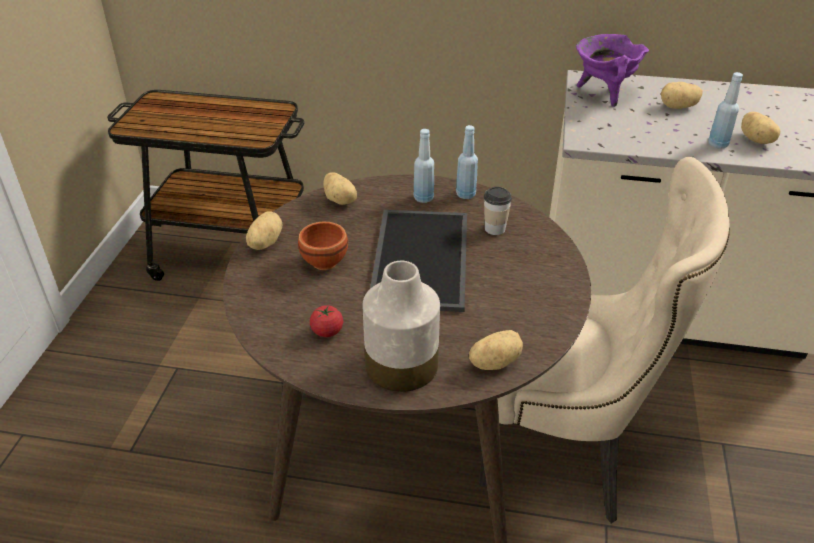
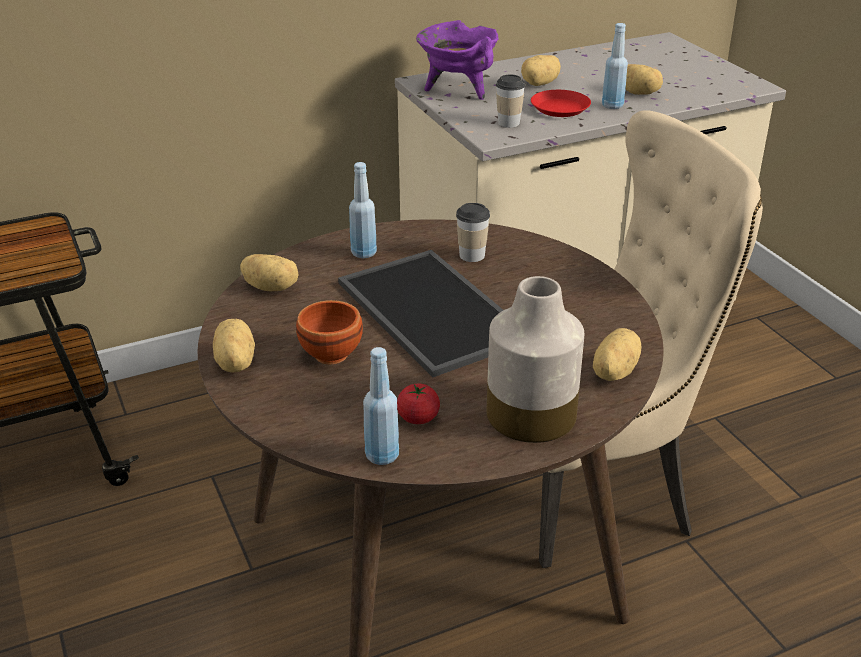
camera: 35 degrees left, 5 degrees down
blue bottle [456,125,478,199] -> blue bottle moved to [363,347,399,465]
none -> cup [496,74,525,128]
none -> red plate [531,90,591,117]

